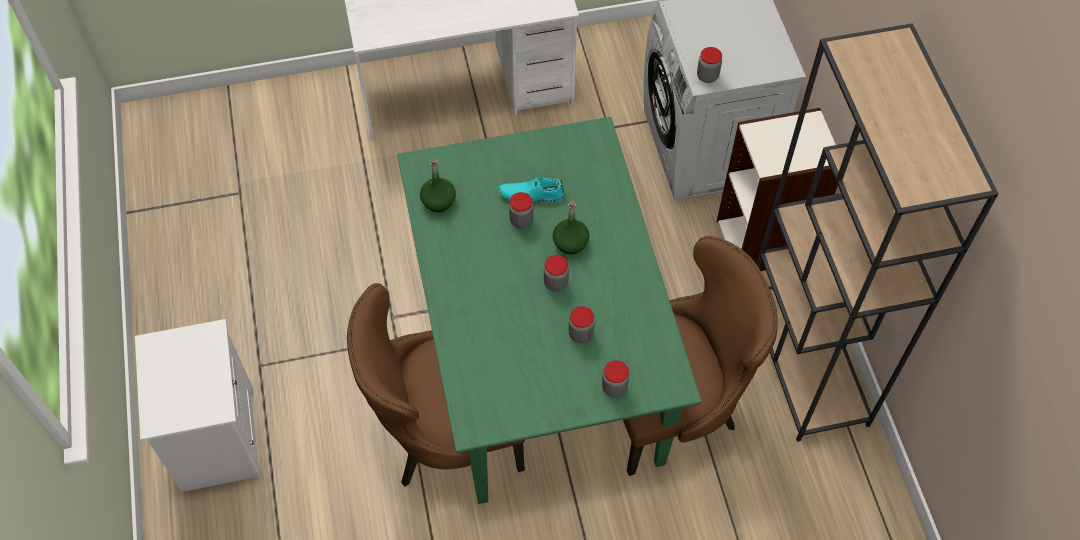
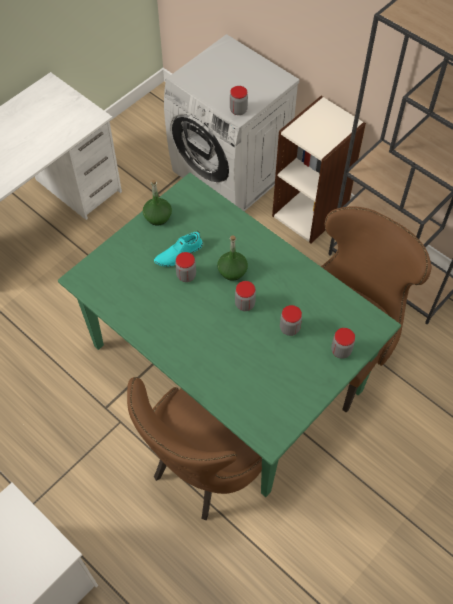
camera: 35 degrees left, 0 degrees up
green bottle [420,158,456,212] -> green bottle moved to [143,180,172,225]

